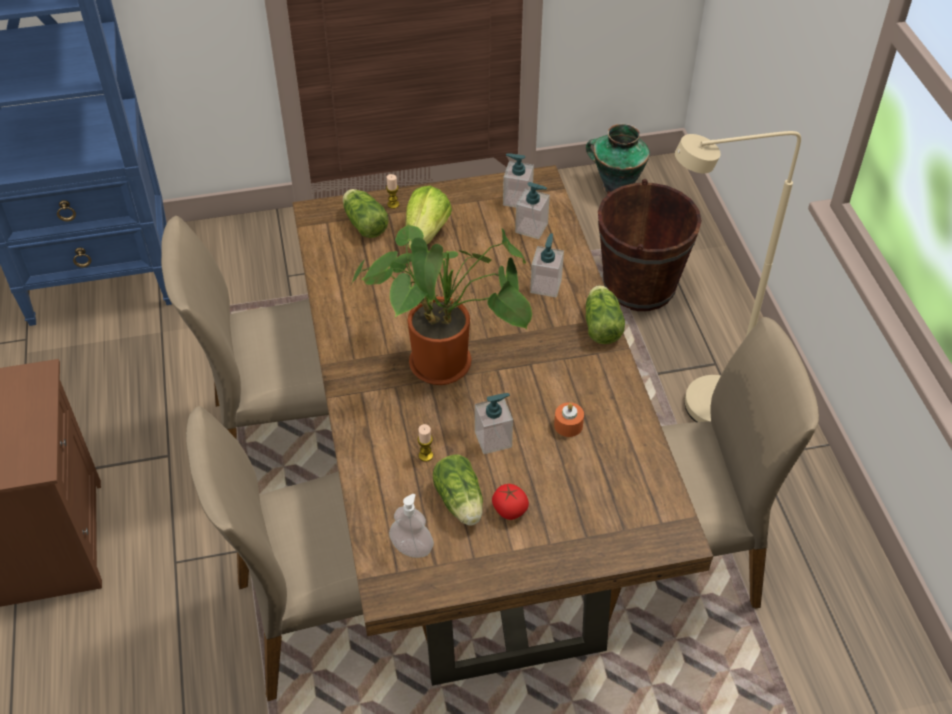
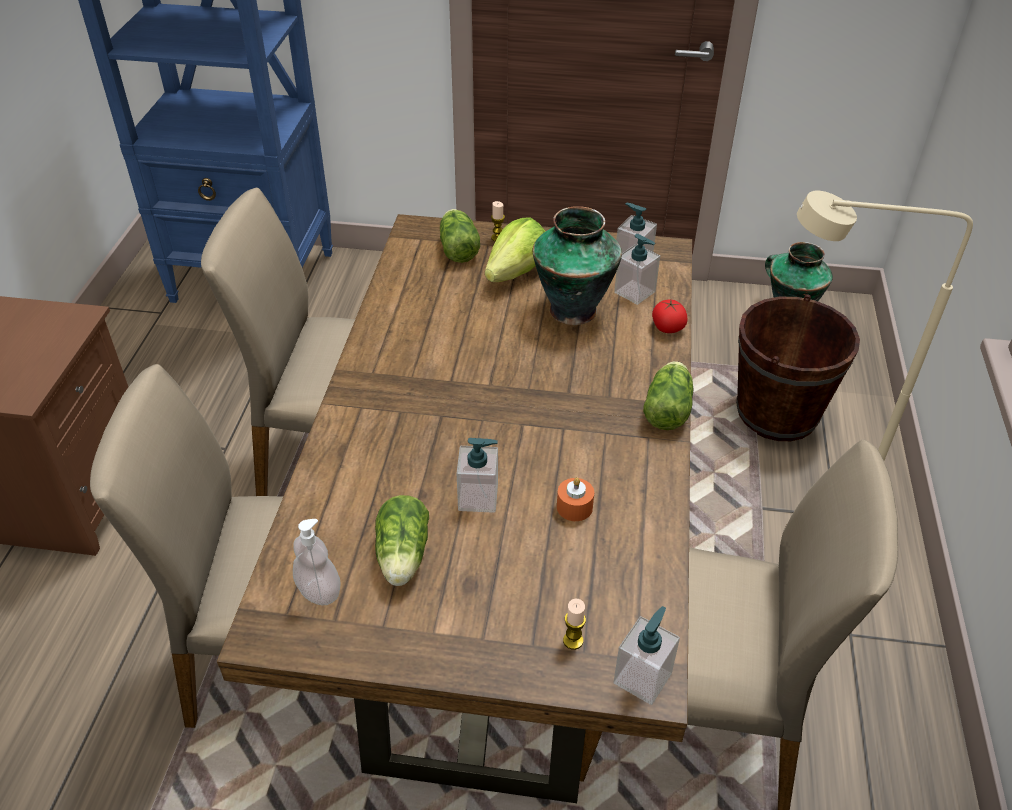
camera: 20 degrees right, 5 degrees down
potted plant [351,224,532,385] -> none
candle [418,424,433,462] -> candle moved to [563,599,586,650]
tomato [492,484,529,520] -> tomato moved to [652,299,688,333]
soap dispenser [530,233,564,297] -> soap dispenser moved to [613,606,680,705]
none -> vase [533,206,622,325]

